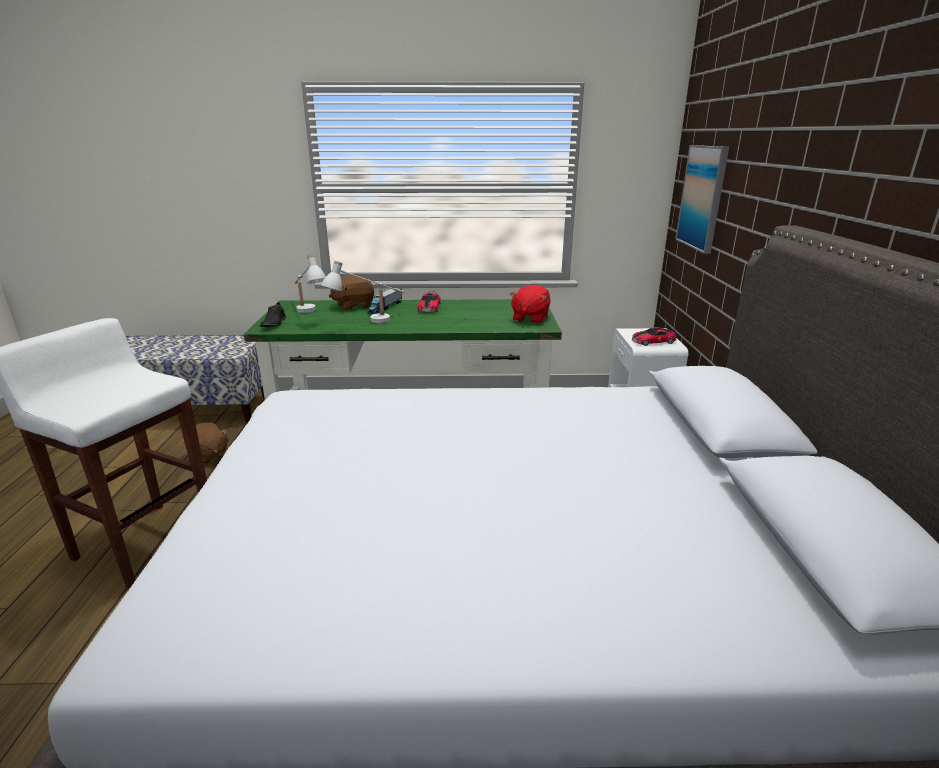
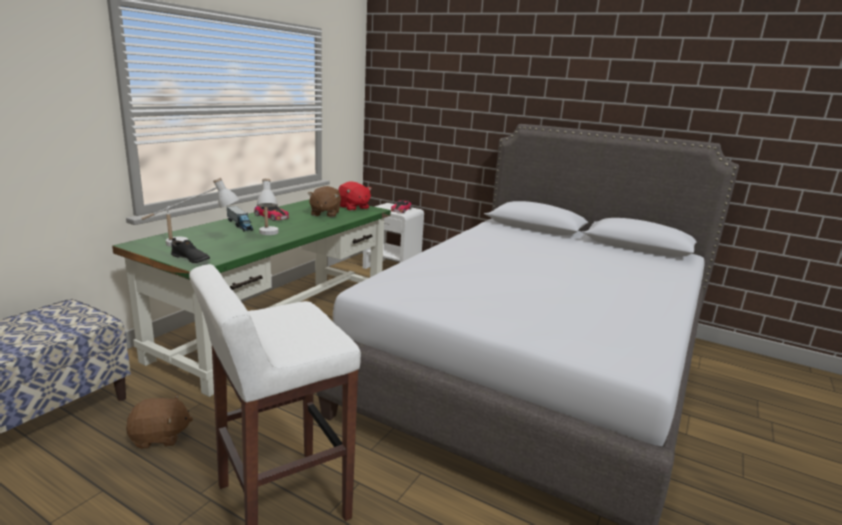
camera: 60 degrees left, 5 degrees down
brown plush toy [329,275,374,311] -> brown plush toy moved to [308,186,341,217]
picture [675,145,729,254] -> none

